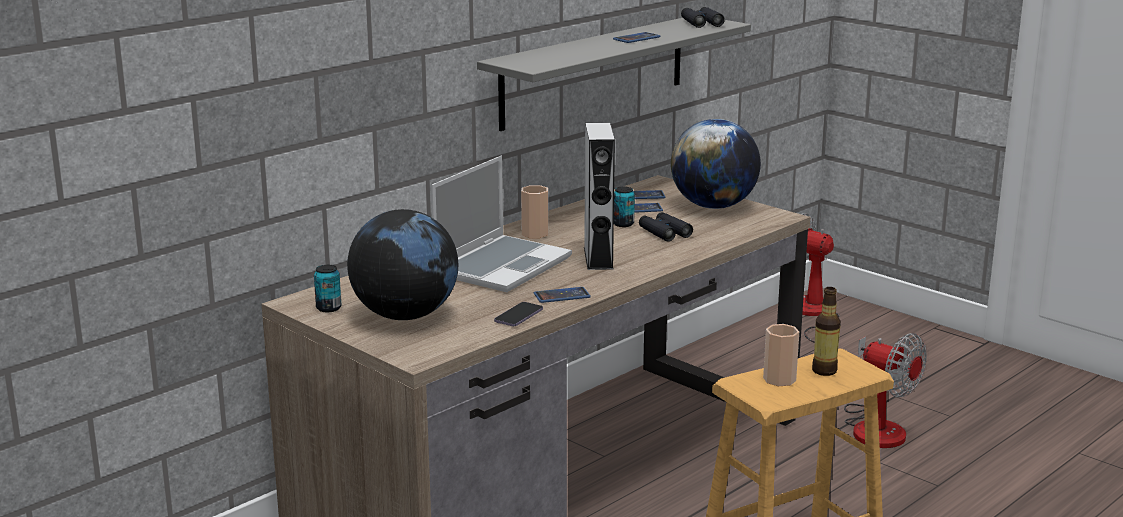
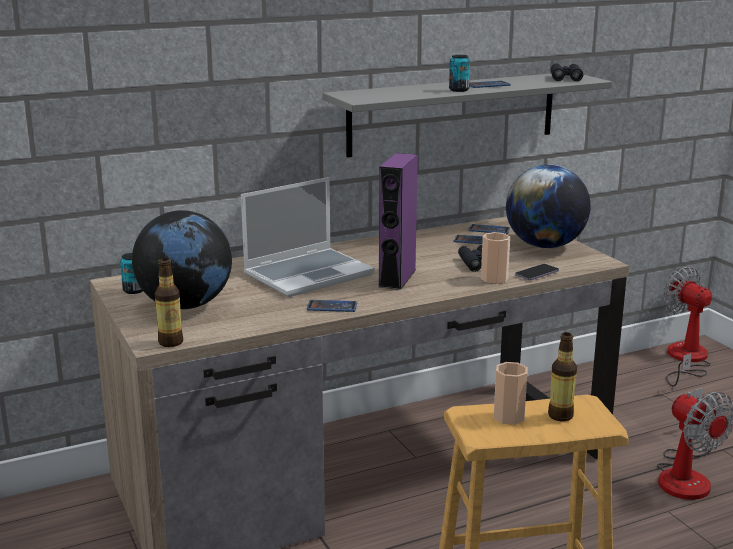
camera: 20 degrees right, 0 degrees up
phone [494,302,543,326] -> phone moved to [515,264,559,280]
cup [521,185,548,238] -> cup moved to [481,232,510,284]
grey speaker [584,123,615,270] -> purple speaker [378,153,418,290]
can [614,187,635,227] -> can moved to [449,55,470,92]
none -> bottle [155,258,183,347]

